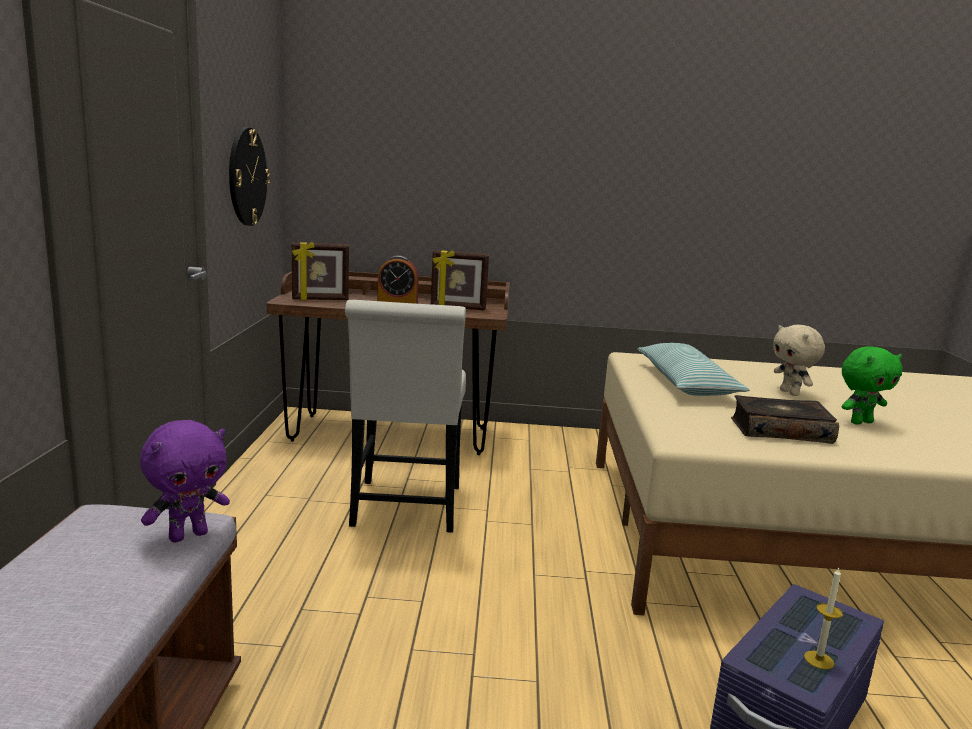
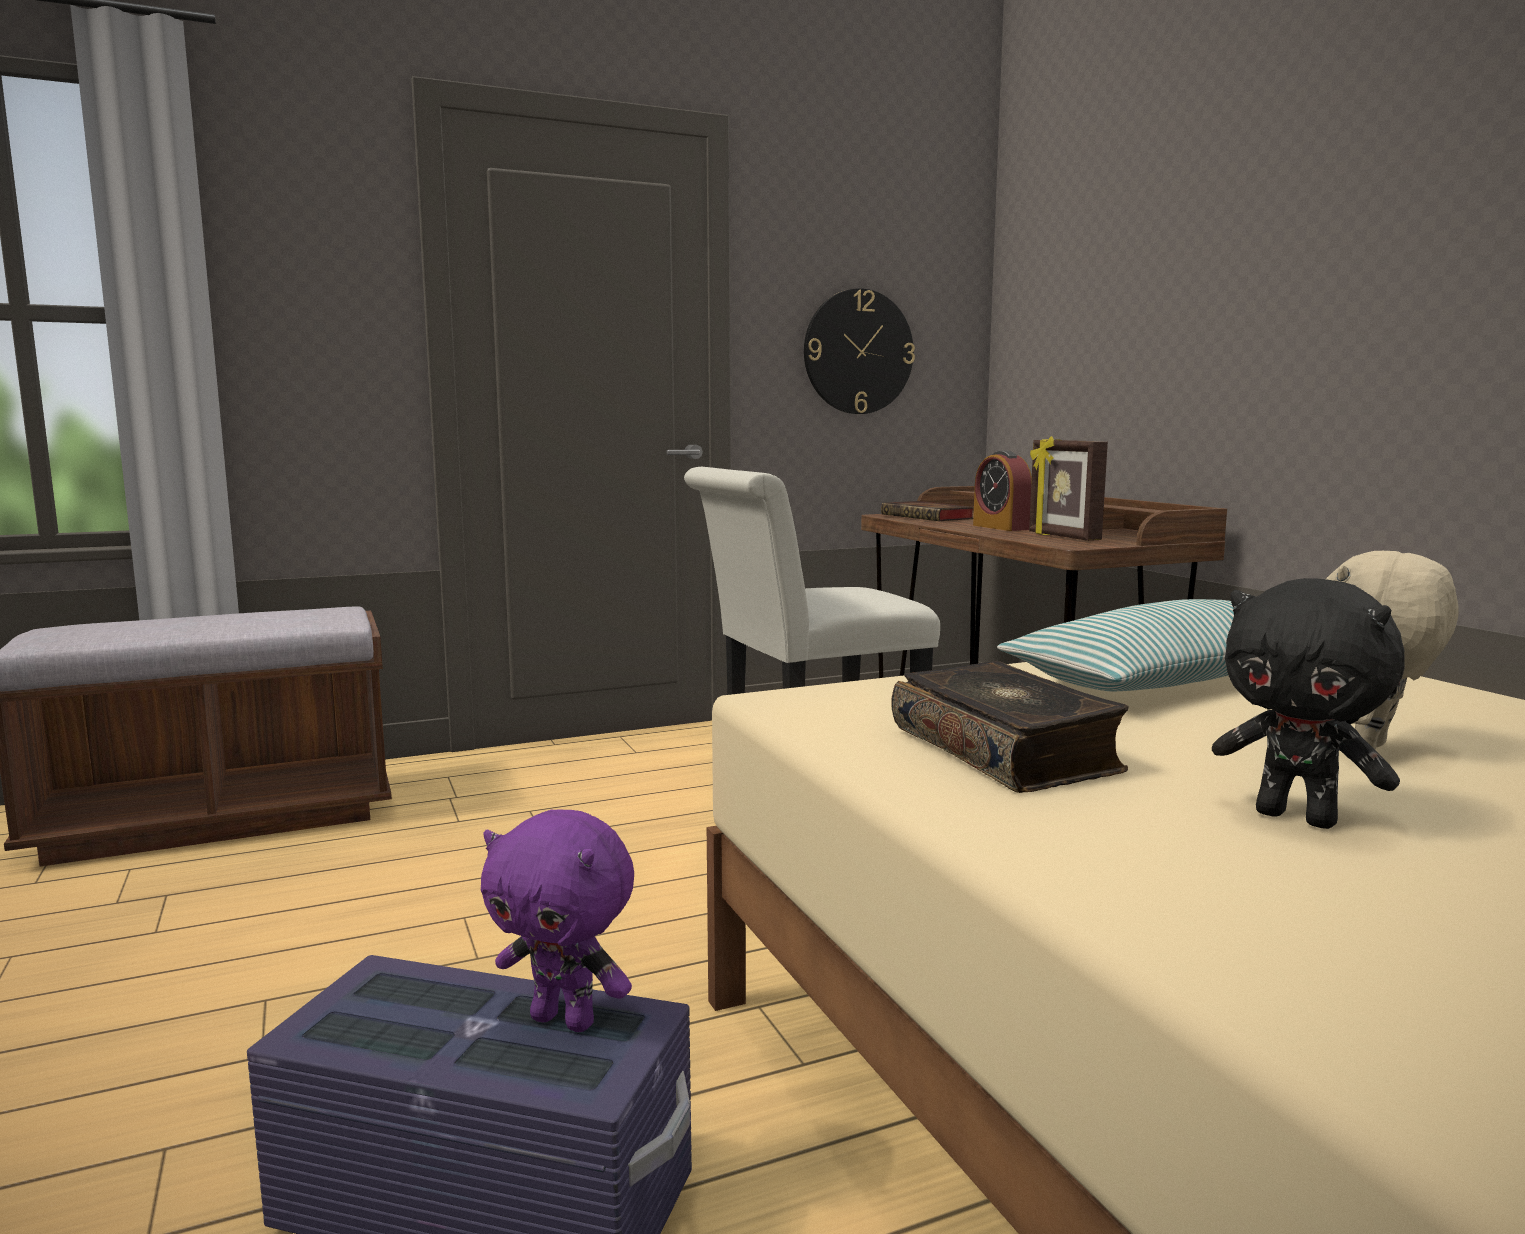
camera: 65 degrees right, 5 degrees down
purple plush toy [140,420,230,542] -> purple plush toy moved to [481,809,634,1032]
picture frame [292,242,349,300] -> book [881,501,974,521]
candle [804,568,843,670] -> none
green plush toy [842,346,903,425] -> black plush toy [1212,578,1405,829]

